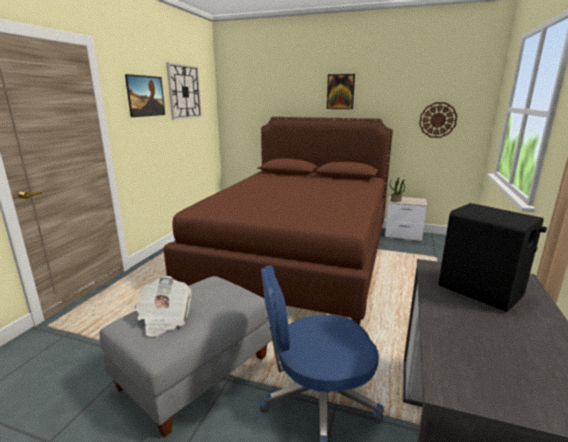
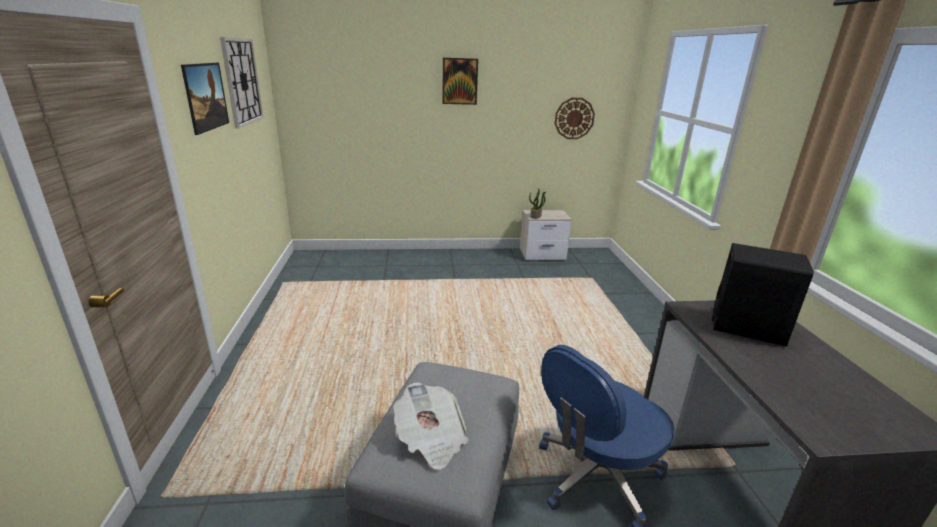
camera: 25 degrees left, 5 degrees up
brown bed [164,117,393,325] -> none

